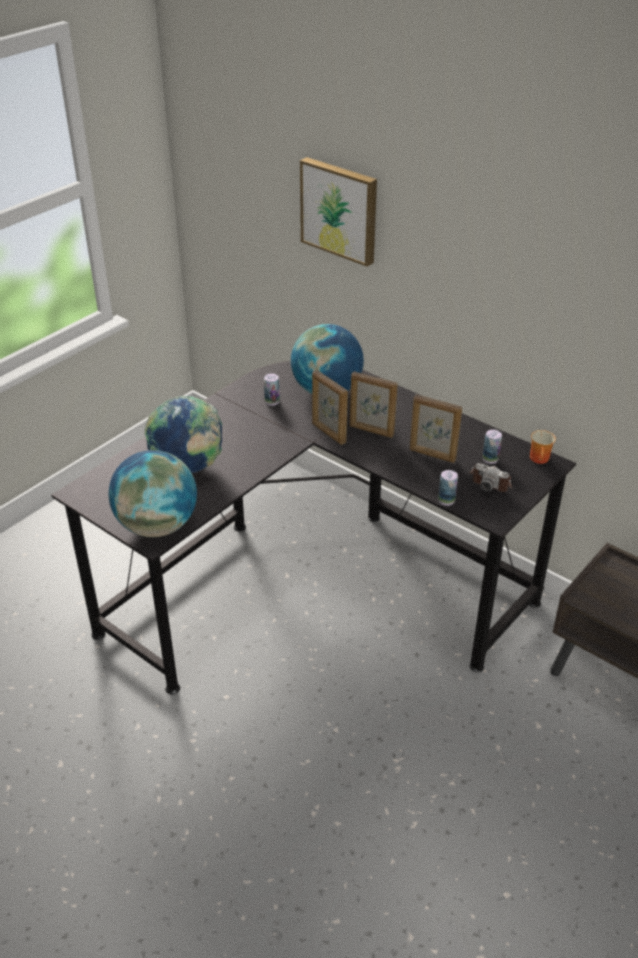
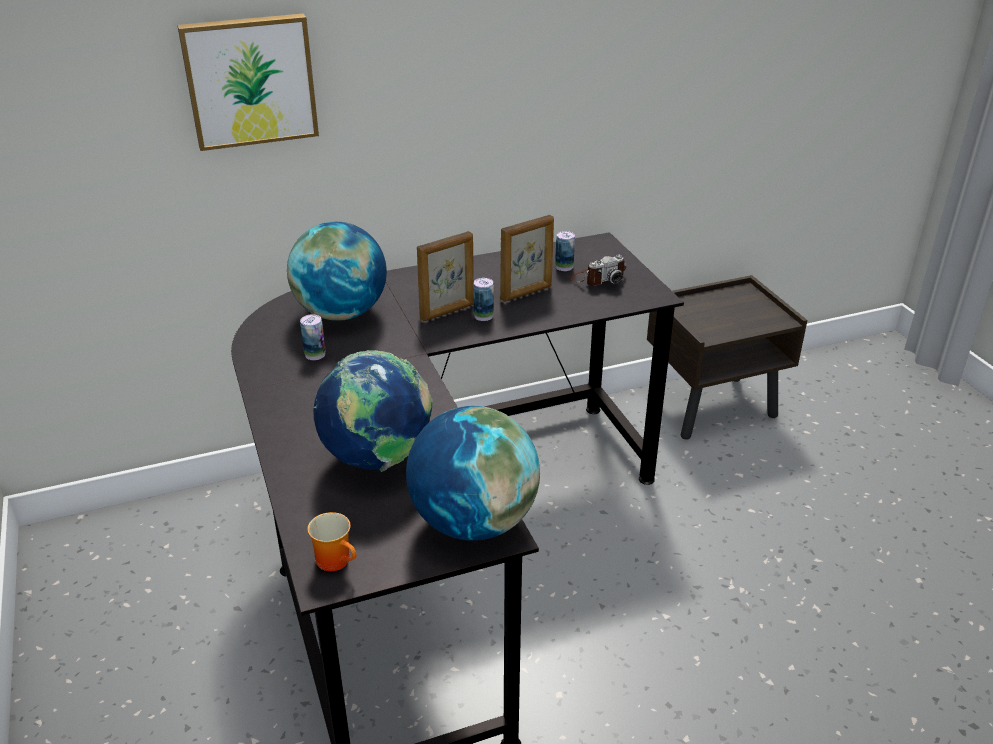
camera: 60 degrees left, 5 degrees down
picture frame [312,370,348,445] -> none
can [438,470,458,506] -> can moved to [473,278,494,321]
mug [530,430,556,464] -> mug moved to [307,512,357,571]

